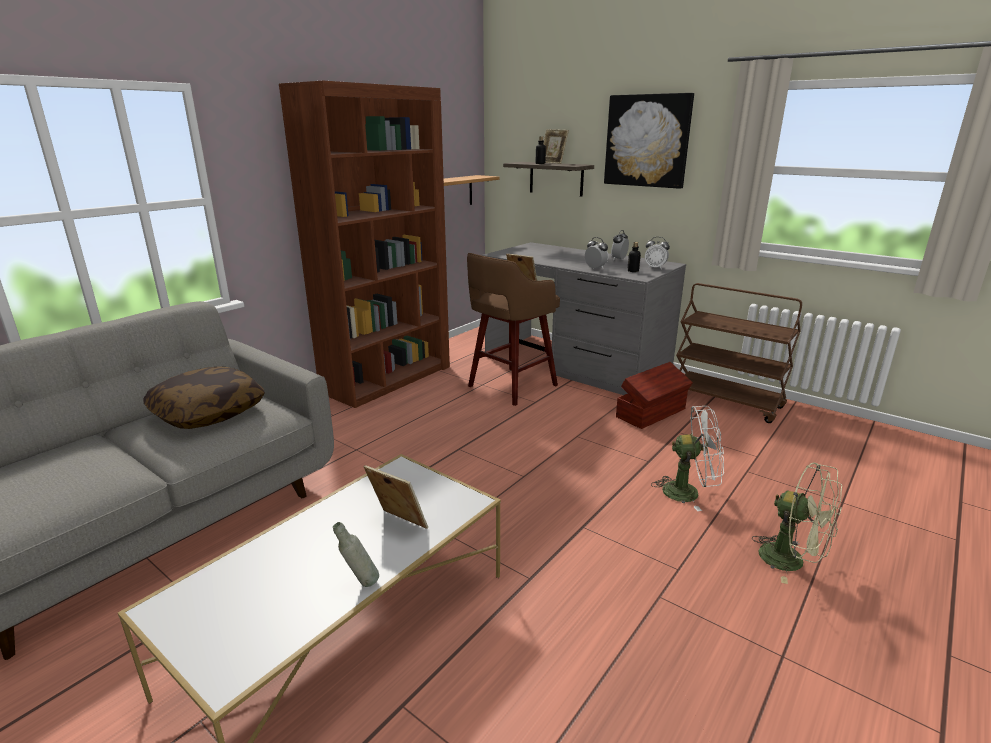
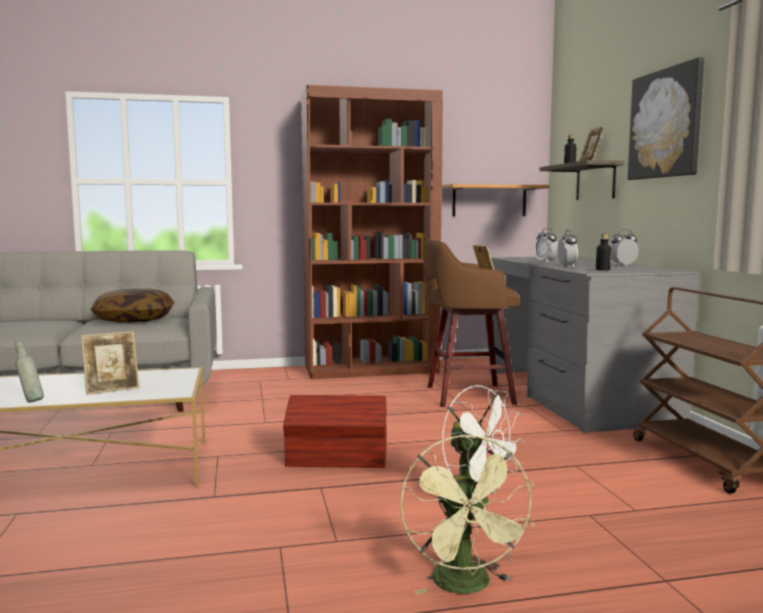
camera: 40 degrees right, 15 degrees down
picture frame [363,465,428,529] -> picture frame turned 75 degrees clockwise [81,331,140,395]
brown storage box [616,362,693,429] -> brown storage box moved to [283,395,387,468]
alarm clock [645,237,670,268] -> alarm clock moved to [535,228,558,263]

